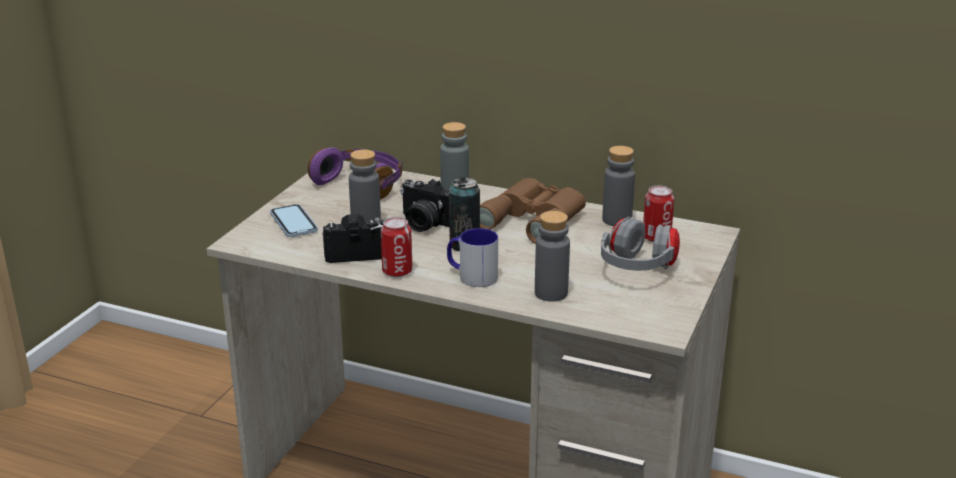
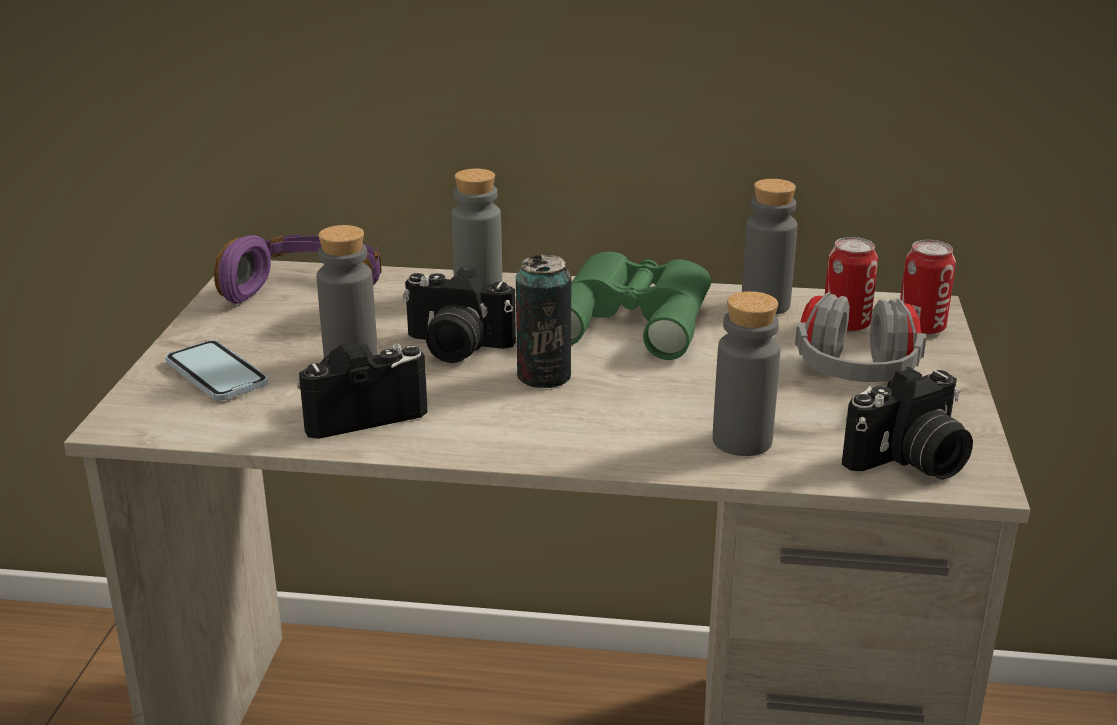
camera: 15 degrees left, 0 degrees up
can [381,217,413,277] -> can moved to [900,240,956,336]
mug [447,228,498,287] -> none
brown binoculars [480,178,586,244] -> green binoculars [571,252,711,360]
none -> camera [842,367,973,479]

